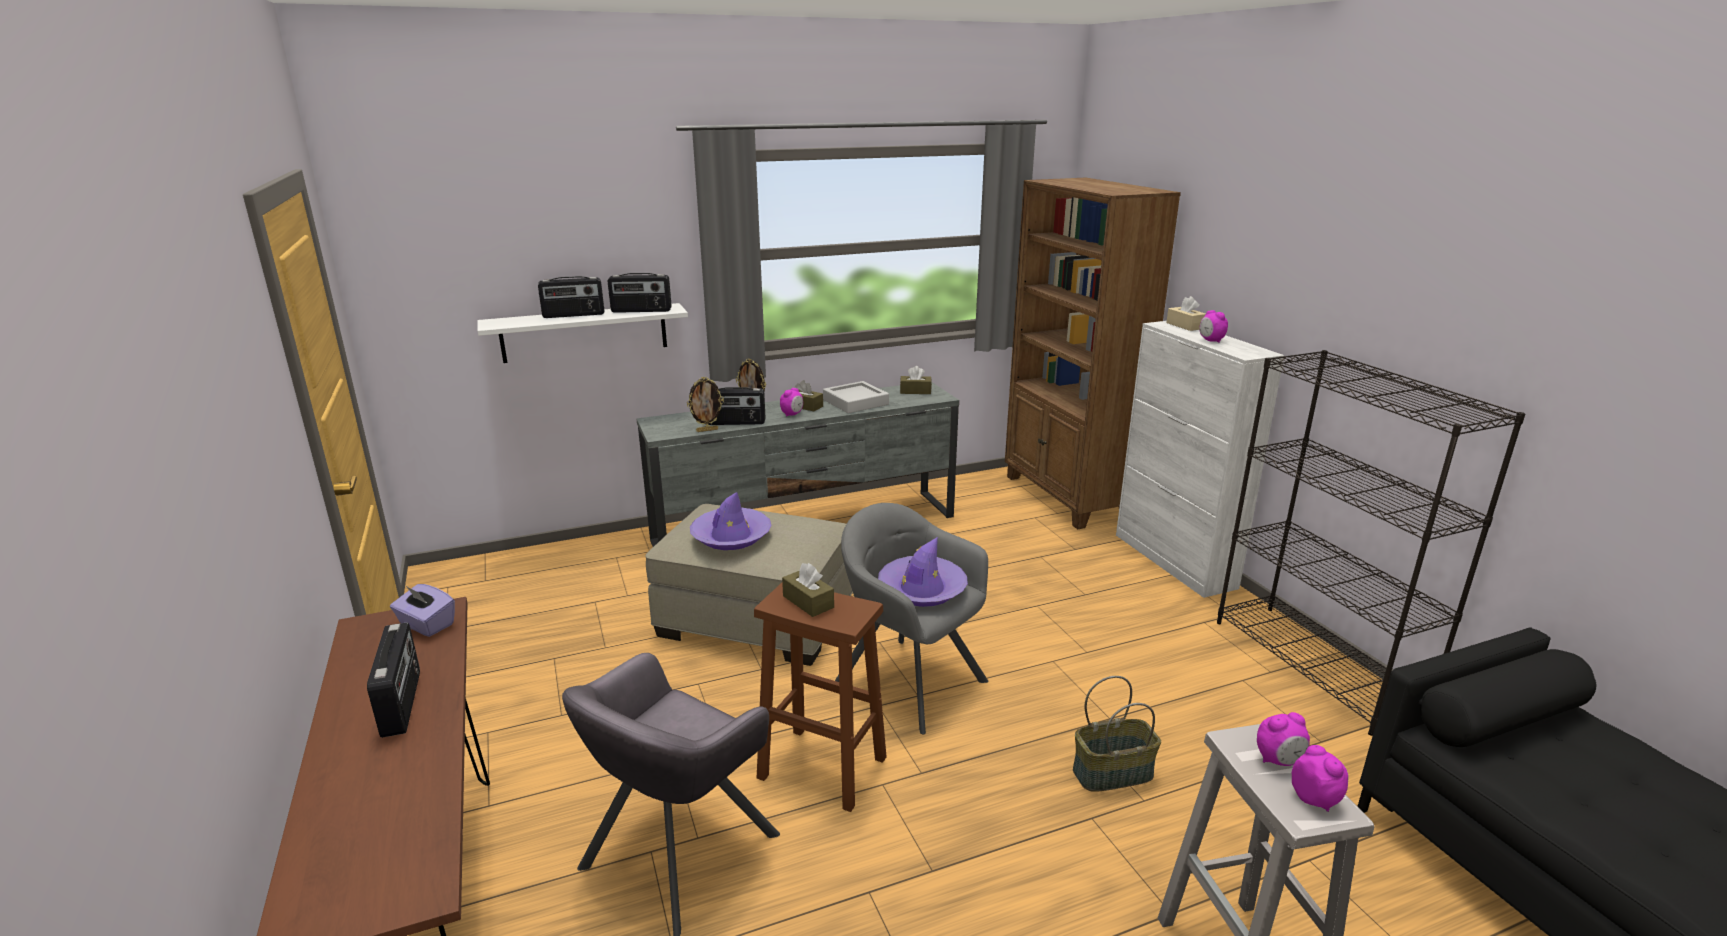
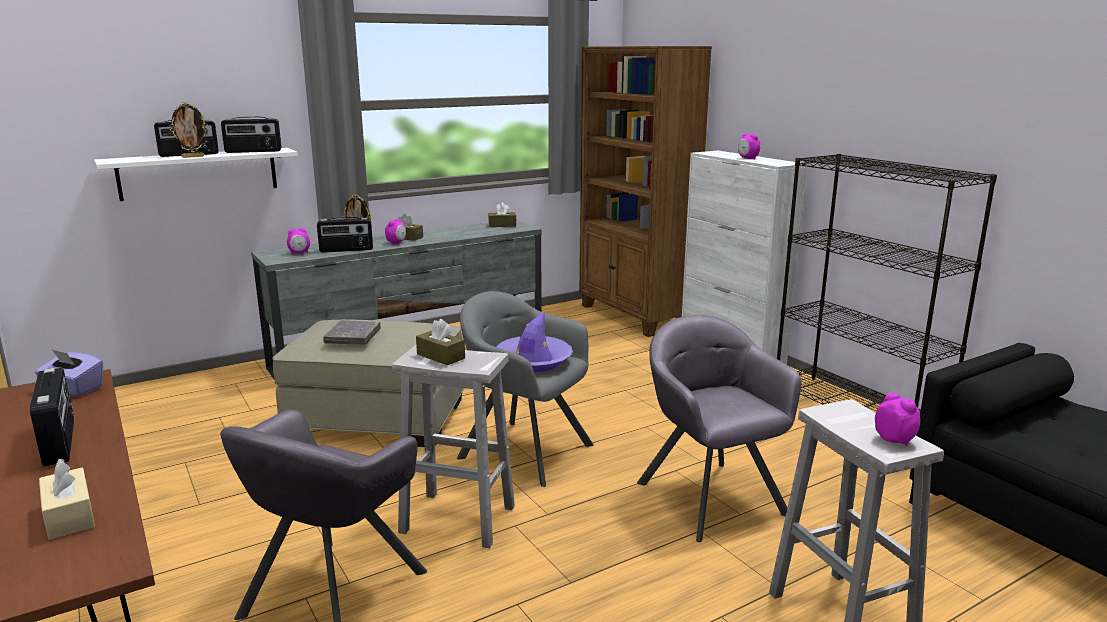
camera: 10 degrees left, 5 degrees down
picture frame [687,377,724,432] -> picture frame moved to [169,102,208,158]
purple hat [690,492,771,550] -> grey book [323,320,381,345]
brown stool [754,583,887,812] -> white stool [392,345,515,548]
grey tray [823,381,889,413] -> none
basket [1073,676,1161,792] -> grey armchair [637,315,801,542]
beige tissue box [1166,296,1206,331] -> beige tissue box moved to [39,459,95,540]
alarm clock [1257,712,1310,766] -> alarm clock moved to [287,228,310,254]

